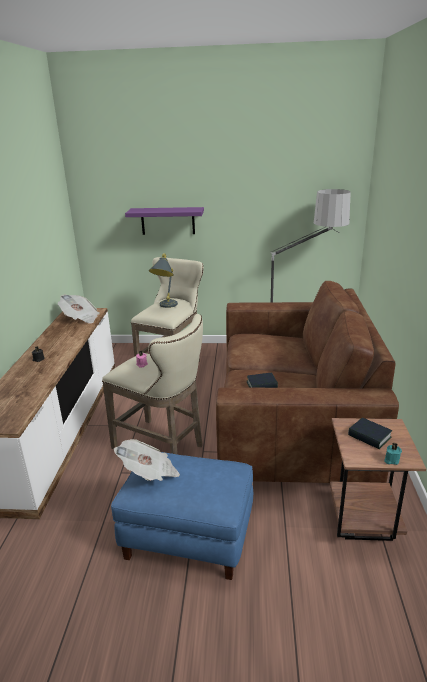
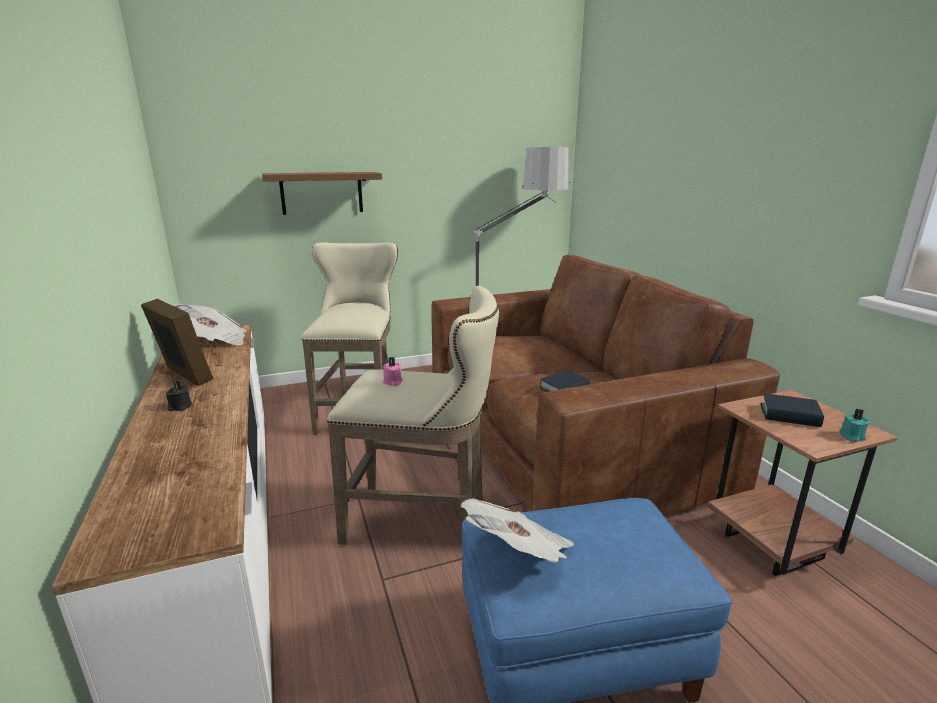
camera: 25 degrees left, 5 degrees down
purple shelf [125,207,204,235] -> brown shelf [262,172,382,215]
grey table lamp [149,253,178,308] -> none
none -> picture frame [141,299,213,386]

